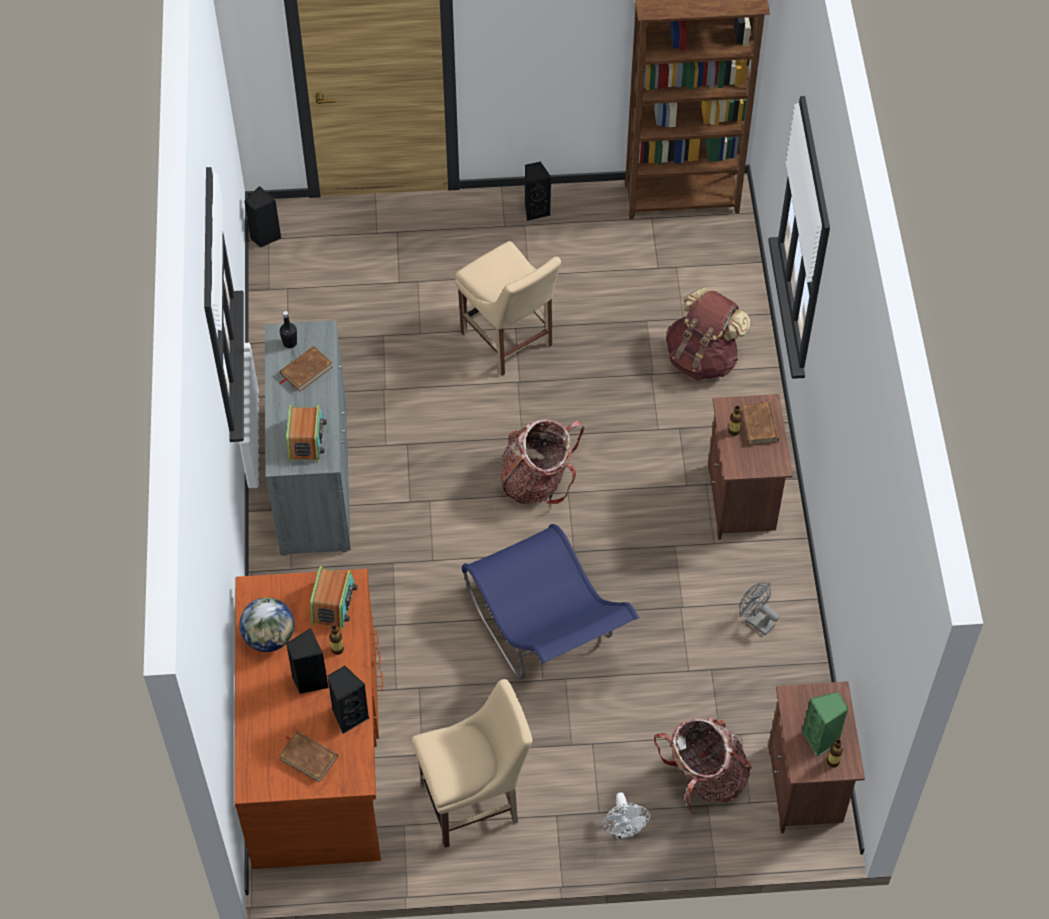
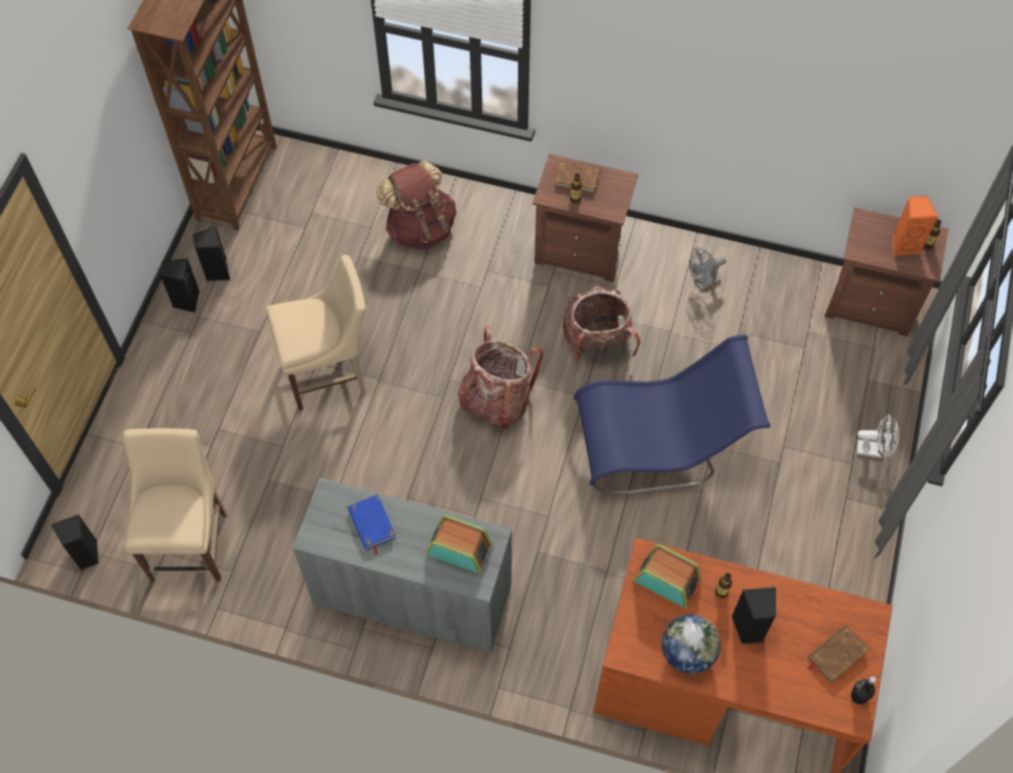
camera: 70 degrees left, 5 degrees up
black bottle [279,311,297,348] -> black bottle moved to [851,676,876,704]
brown book [279,346,332,392] -> blue book [348,494,396,556]
black speaker [327,666,369,734] -> black speaker moved to [193,226,230,281]
beige chair [412,679,533,848] -> beige chair moved to [123,428,227,581]
backpack [654,717,752,814] -> backpack moved to [563,286,640,361]
green speaker [802,692,848,757] -> orange speaker [893,195,938,256]

